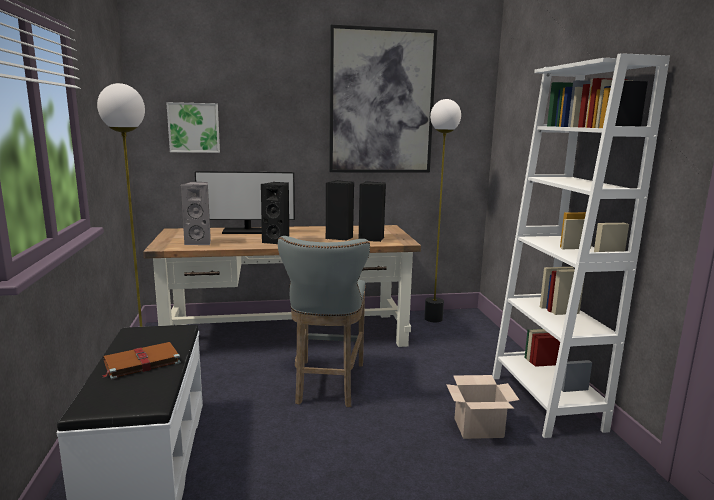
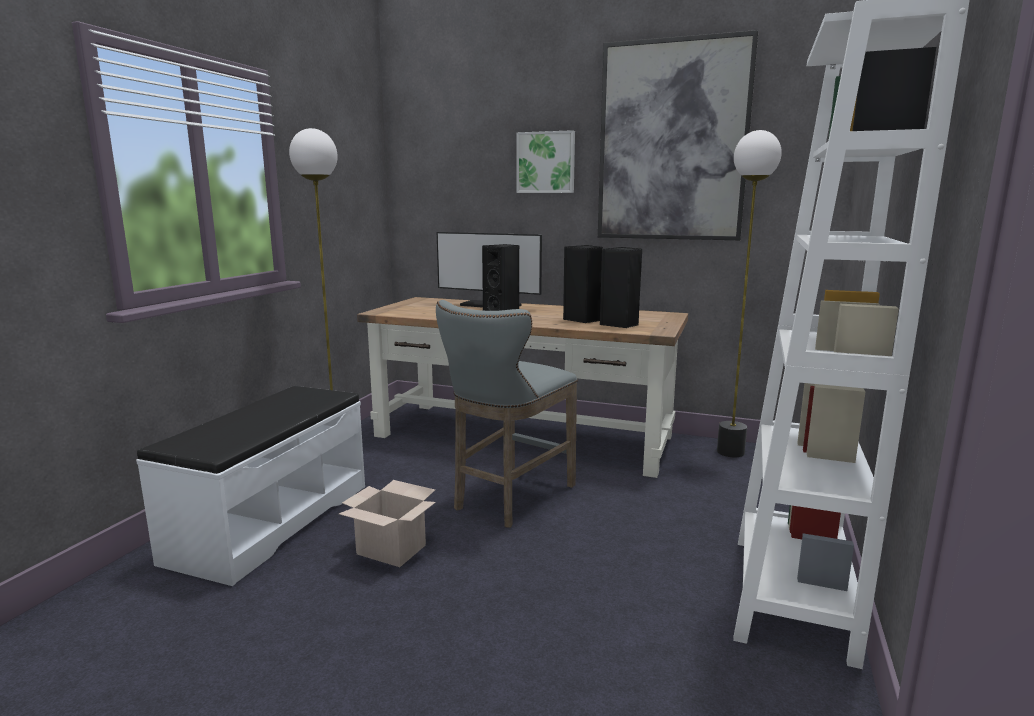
camera: 30 degrees right, 0 degrees up
brown book [102,342,181,379] -> none
picture [166,102,220,153] -> picture moved to [517,130,575,193]
grey speaker [181,182,211,245] -> none
cardboard box [446,375,519,439] -> cardboard box moved to [339,480,436,567]

